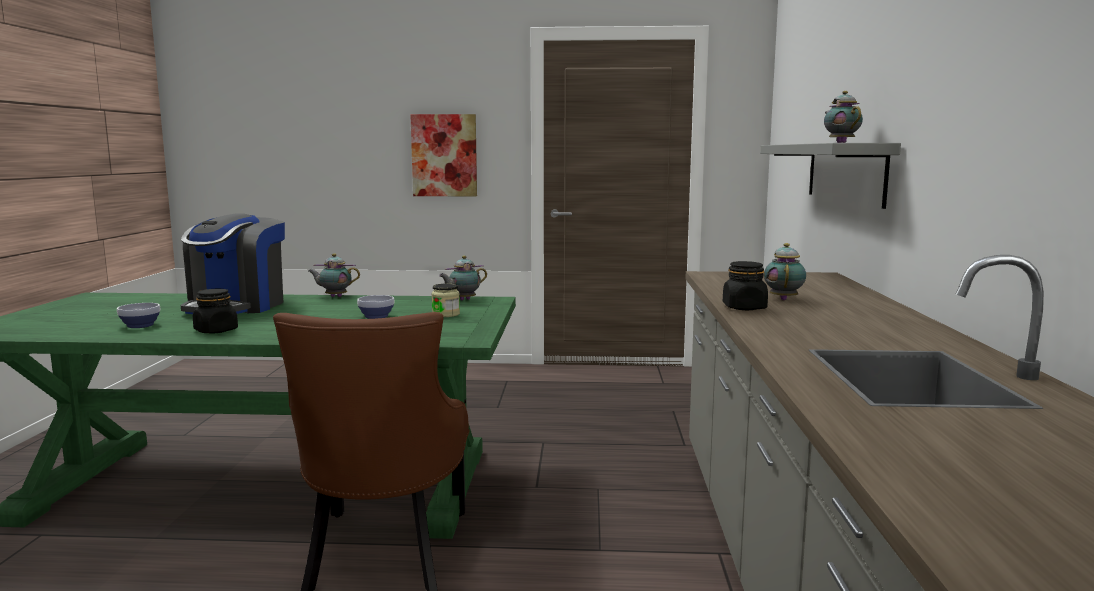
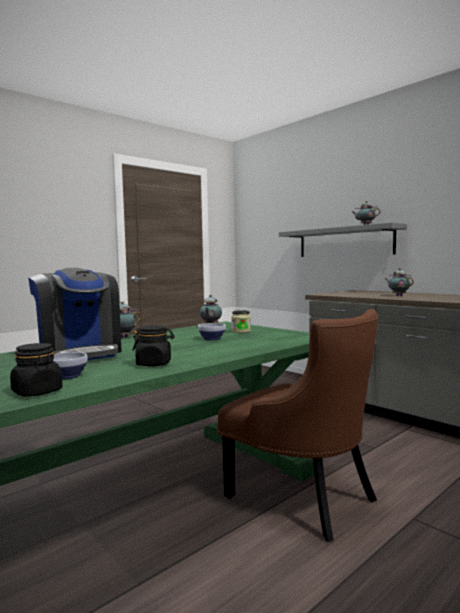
camera: 45 degrees left, 5 degrees down
picture [410,114,477,196] -> none
black jar [723,261,768,310] -> black jar moved to [10,343,63,397]

